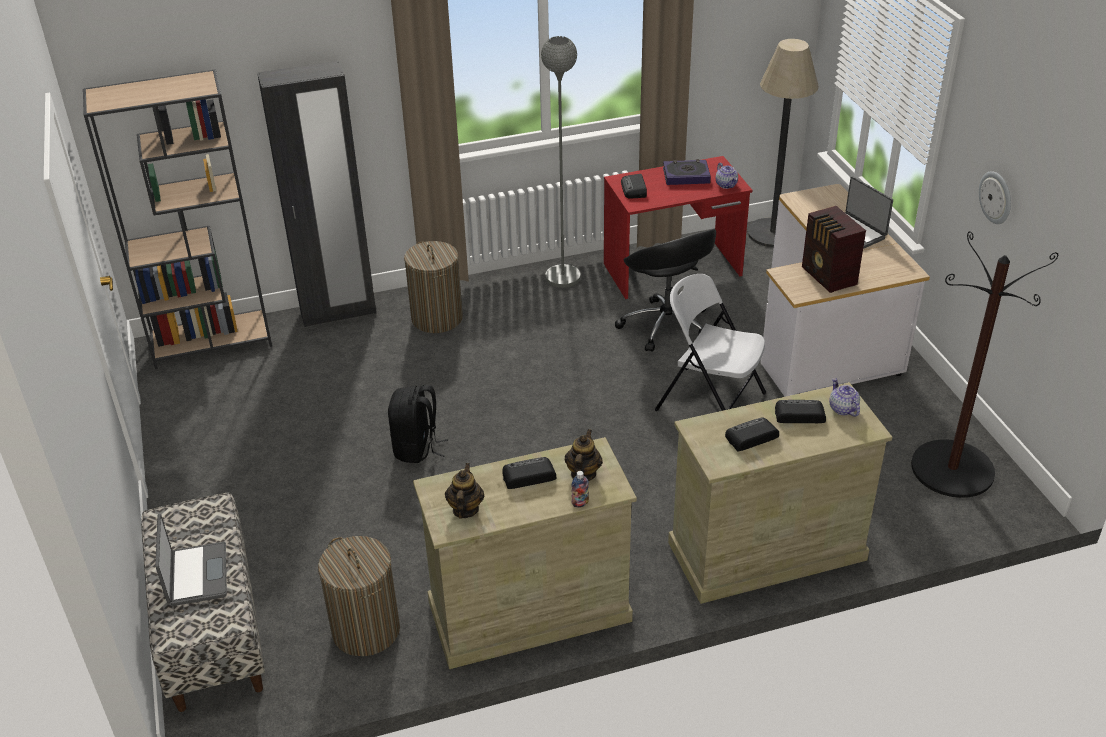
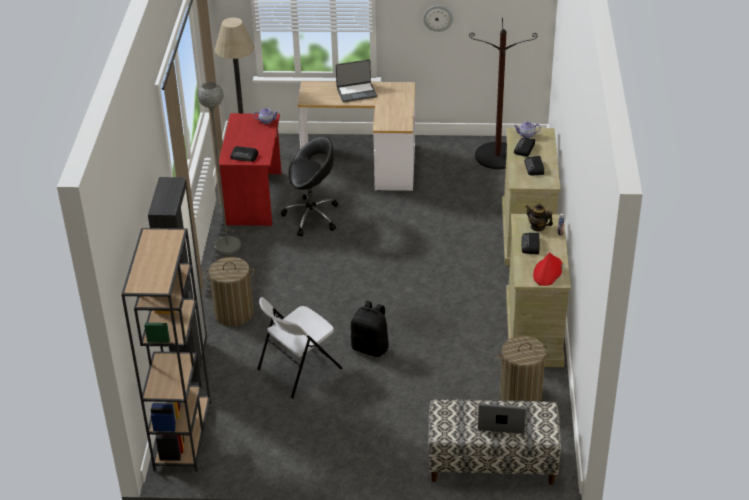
camera: 70 degrees left, 0 degrees up
teapot [445,463,484,518] -> red hat [533,252,563,286]
white chair [655,274,766,411] -> white chair moved to [257,297,342,399]
book [663,159,711,185] -> none
radio [802,206,866,293] -> none

